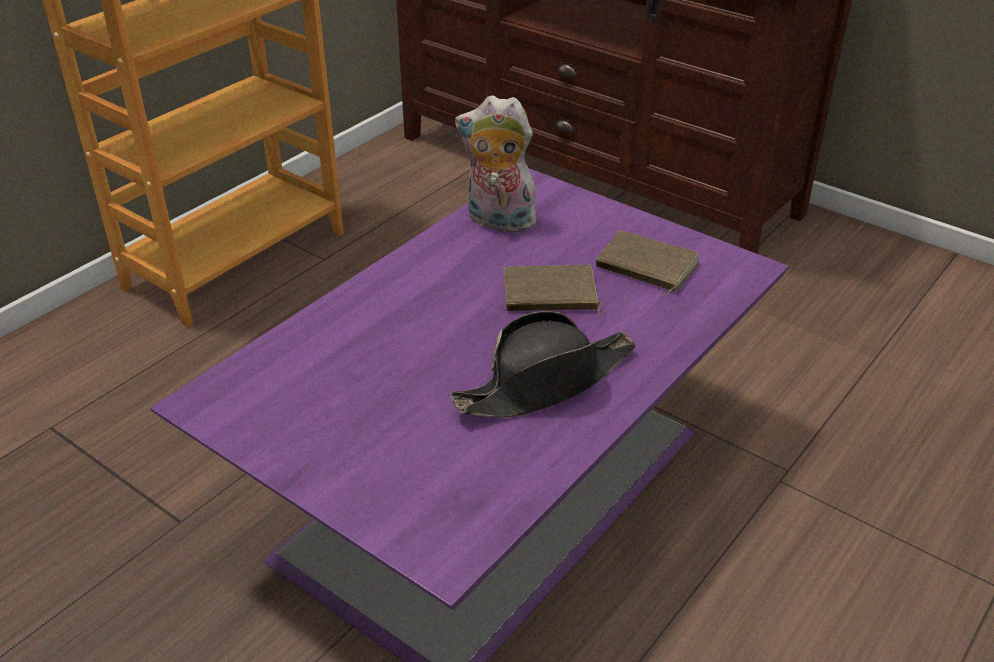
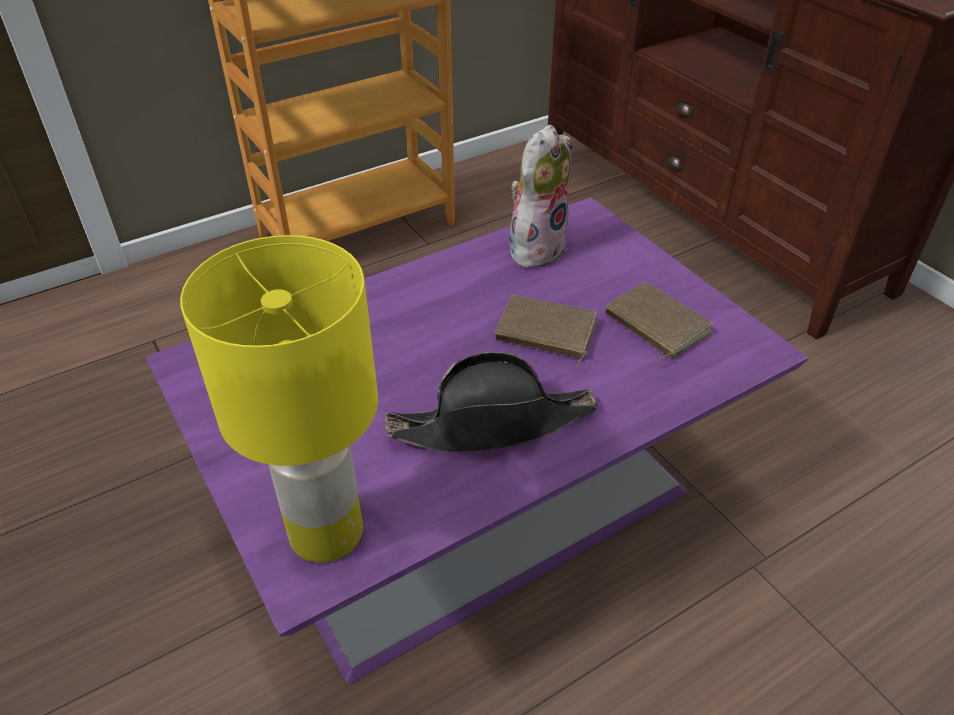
camera: 20 degrees right, 5 degrees up
plush toy [455,95,541,232] -> plush toy turned 90 degrees clockwise [510,125,572,268]
none -> yellow table lamp [180,235,378,563]

